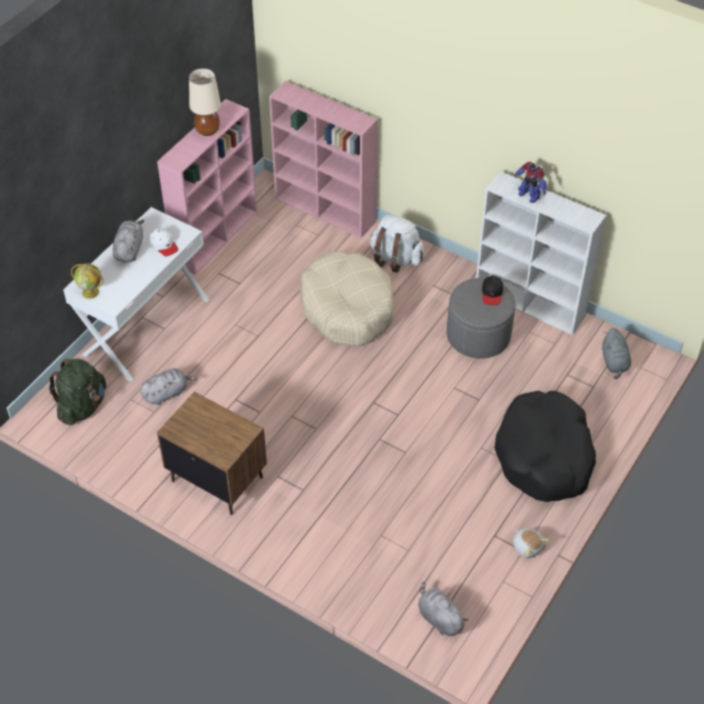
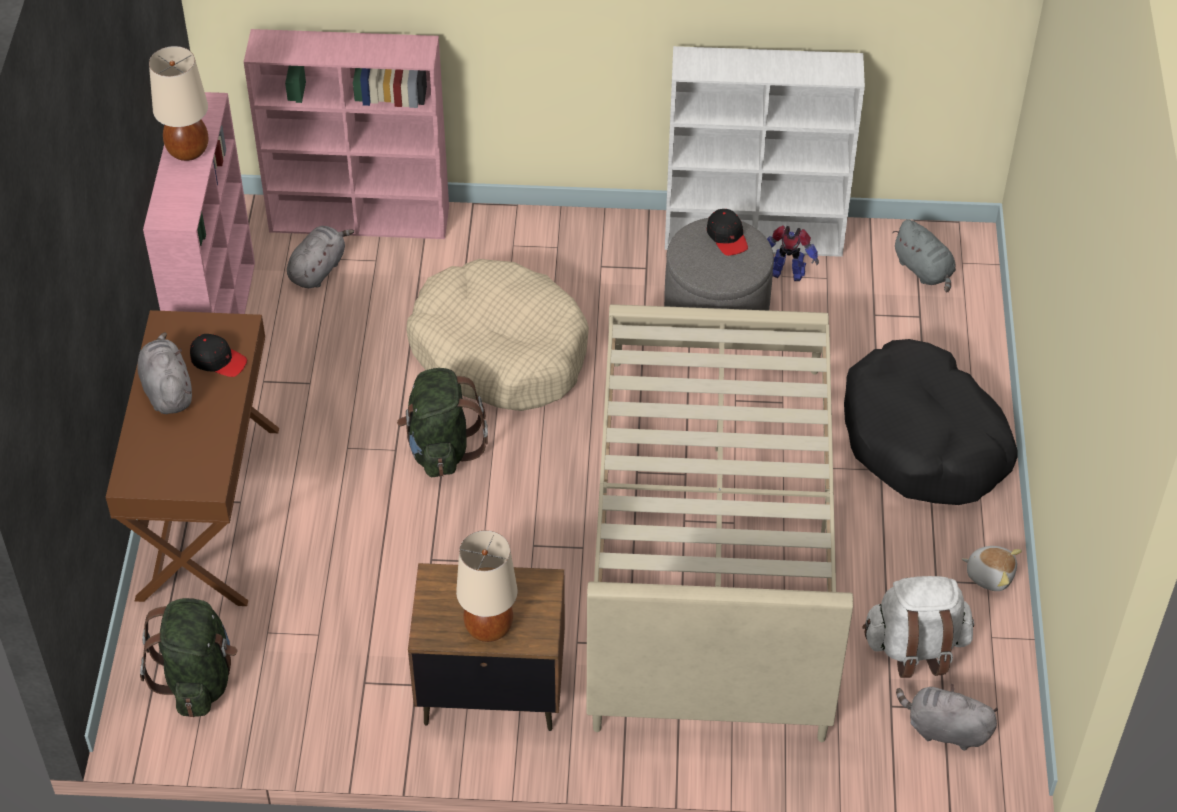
camera: 30 degrees left, 0 degrees up
white desk [63,207,209,382] -> brown desk [106,310,279,606]
globe [71,263,103,299] -> none
grey plush toy [140,368,197,405] -> grey plush toy moved to [287,226,354,288]
white cap [150,228,179,257] -> black cap [190,334,247,377]
white backpack [370,215,424,273] -> white backpack moved to [862,576,974,678]
toy robot [513,162,547,203] -> toy robot moved to [767,226,819,281]
none -> green backpack [397,368,488,477]
none -> beige table lamp [456,530,517,642]
none -> beige bed [586,304,853,742]

